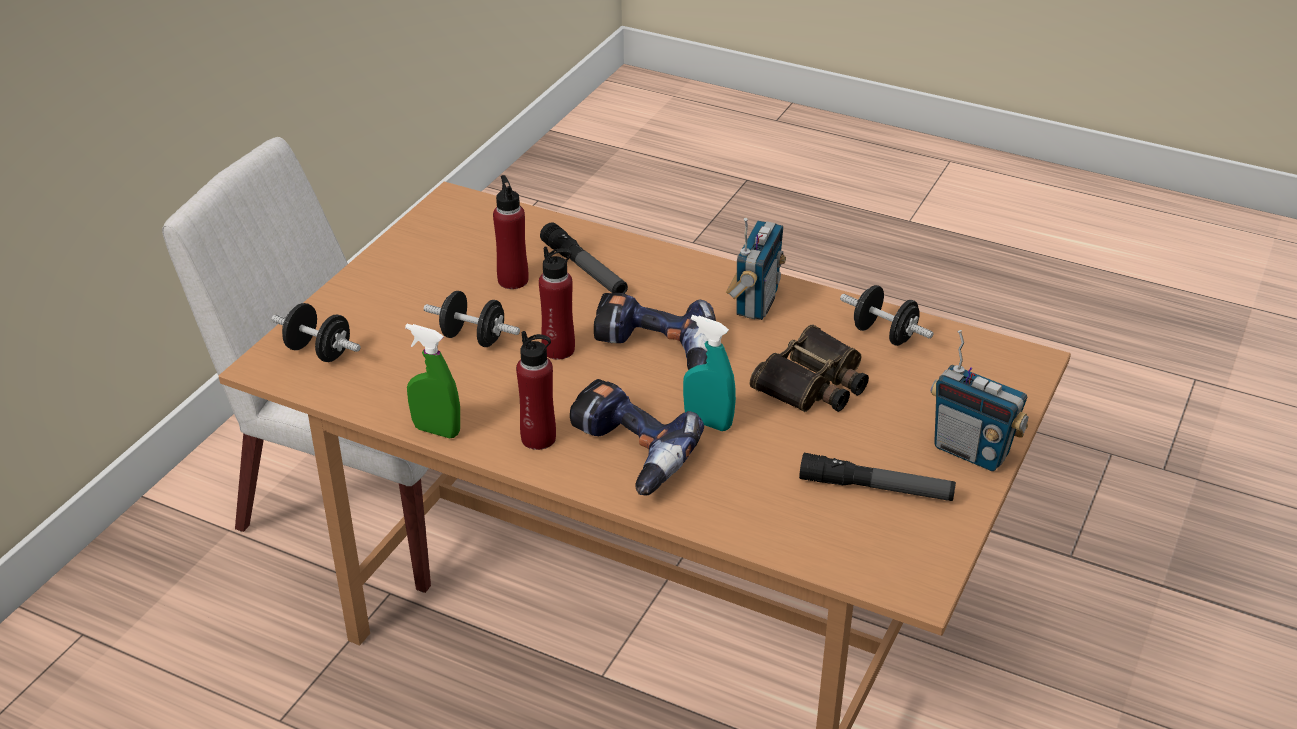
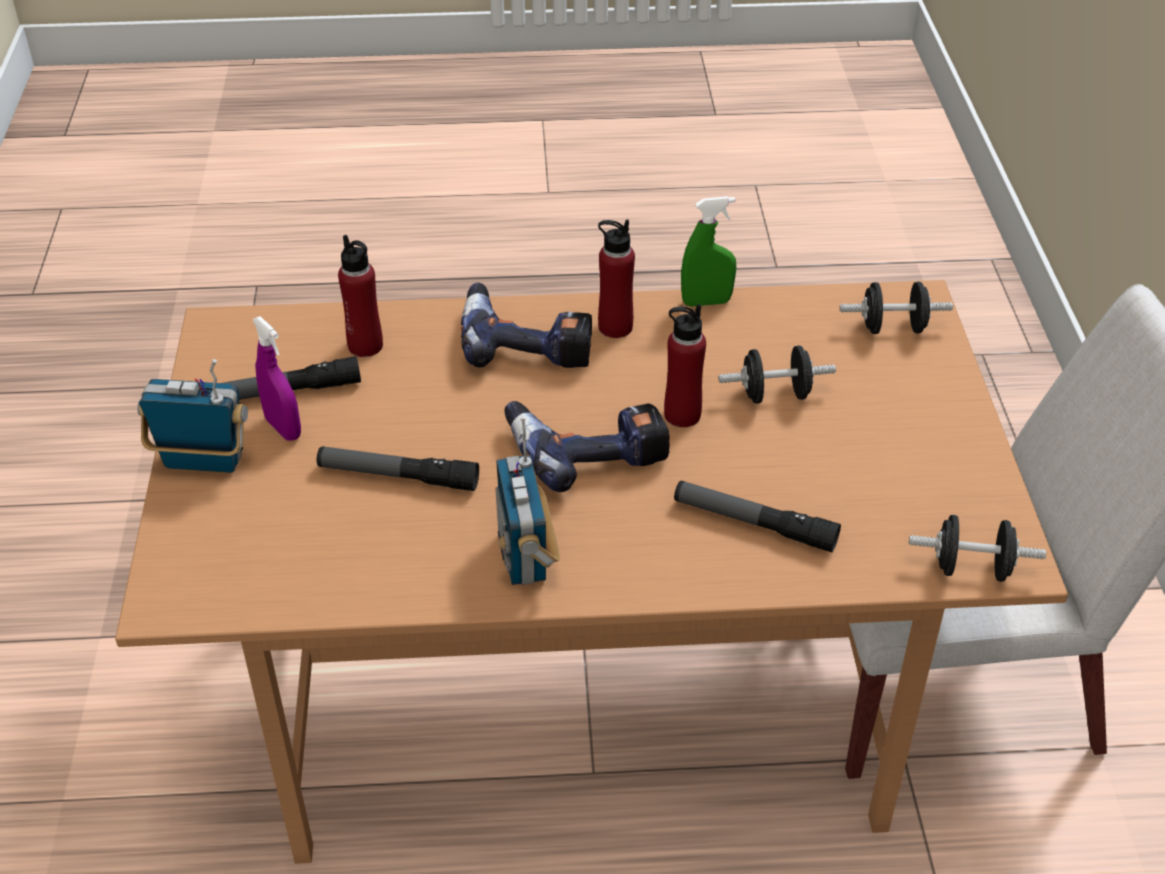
camera: 150 degrees right, 5 degrees up
red bottle [493,175,528,289] -> red bottle moved to [338,235,383,357]
turquoise spray bottle [683,315,736,431] -> none
binoculars [750,324,869,412] -> flashlight [317,446,479,491]
black dumbbell [840,285,934,346] -> black dumbbell moved to [909,515,1046,582]
none -> purple spray bottle [252,316,301,441]

